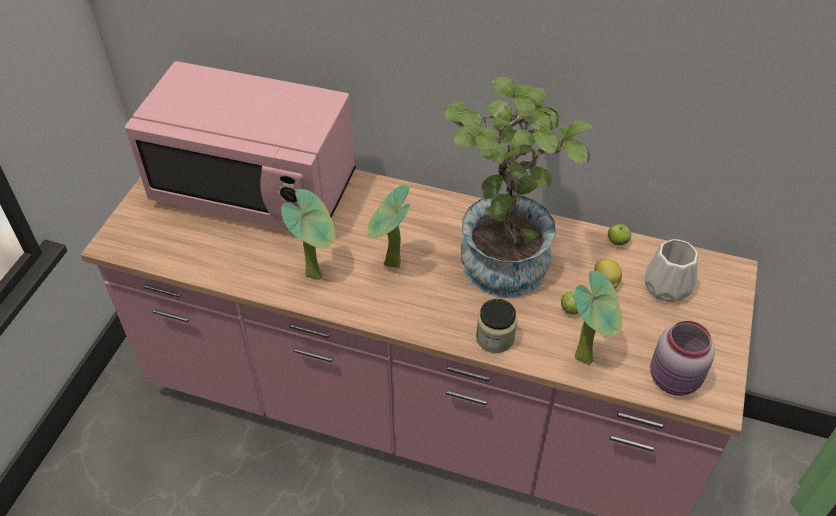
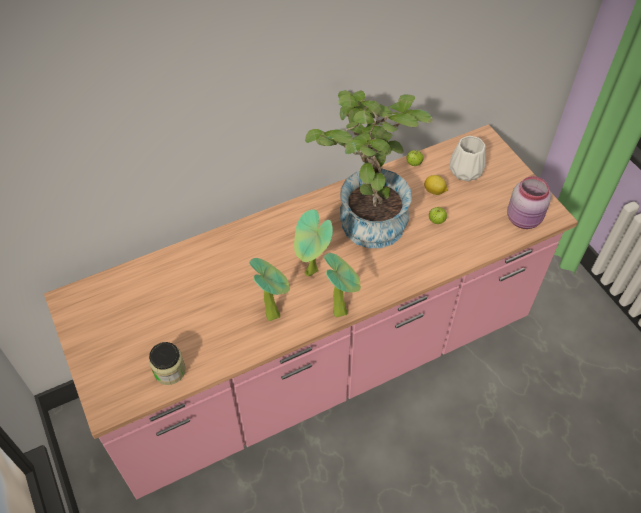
camera: 45 degrees left, 5 degrees up
pink microwave [125,61,356,230] -> none
jar [476,299,517,353] -> jar moved to [149,342,186,385]
potted plant [574,271,622,365] -> potted plant moved to [324,253,361,317]

